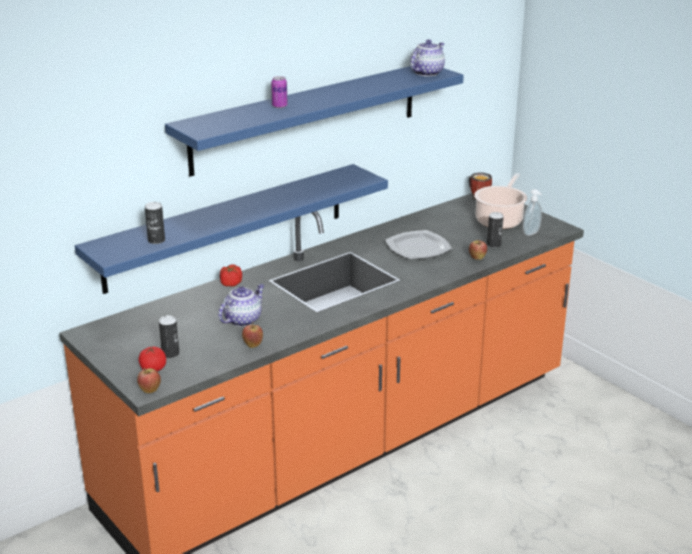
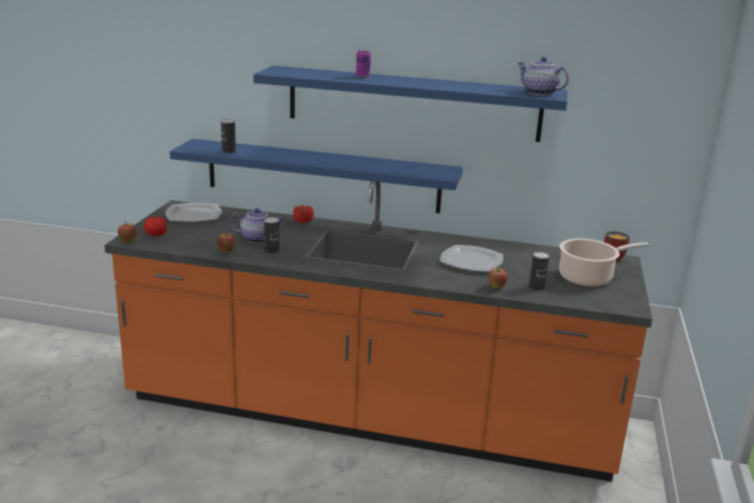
camera: 50 degrees right, 5 degrees down
can [159,315,179,358] -> can moved to [264,217,279,254]
teapot [410,40,445,77] -> teapot turned 135 degrees counterclockwise [518,57,569,95]
soap dispenser [523,189,542,236] -> none
none -> plate [165,203,222,222]

